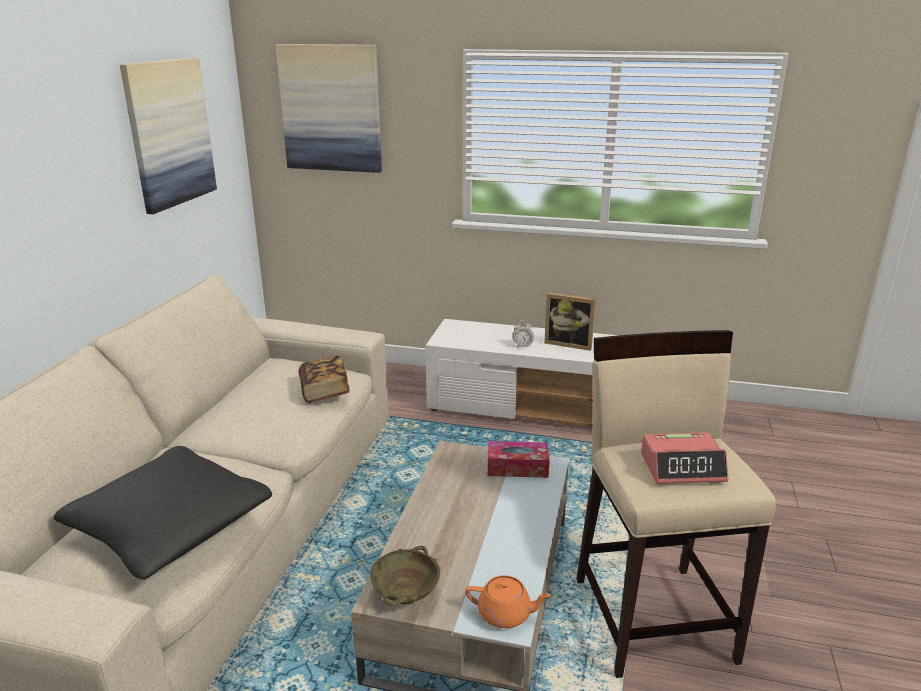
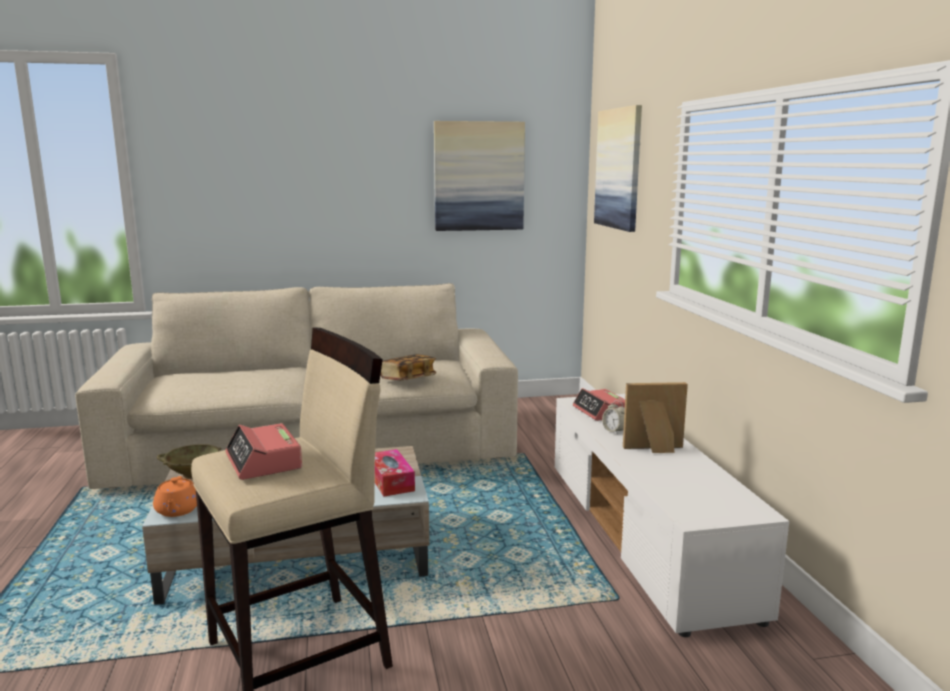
camera: 65 degrees right, 10 degrees down
black pillow [54,446,272,580] -> none
picture frame [544,292,596,351] -> picture frame turned 90 degrees clockwise [623,382,688,453]
none -> alarm clock [573,388,625,421]

